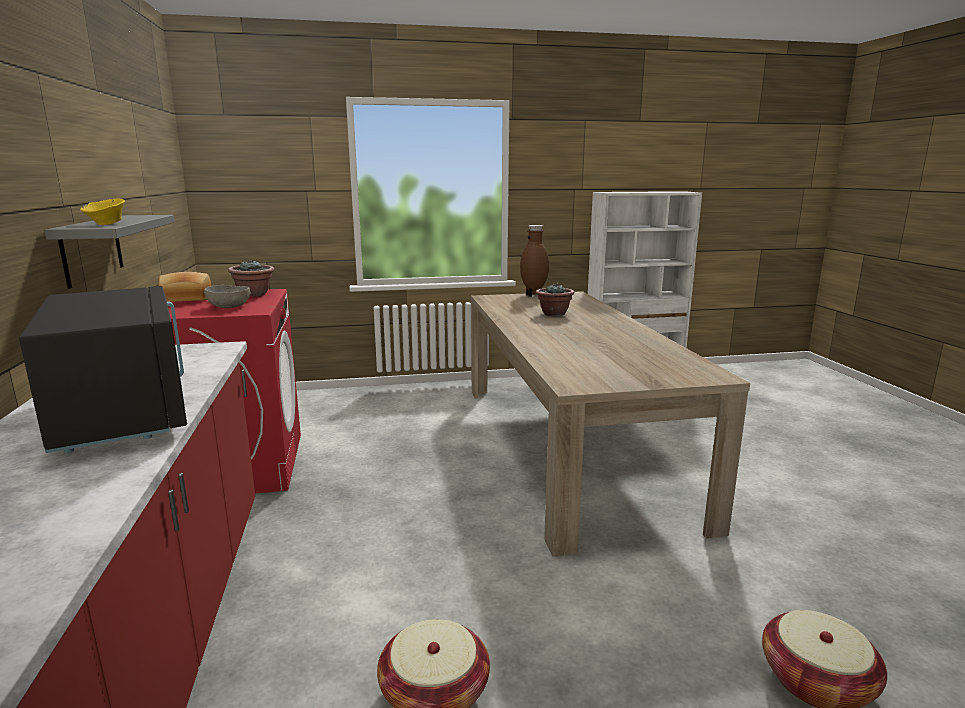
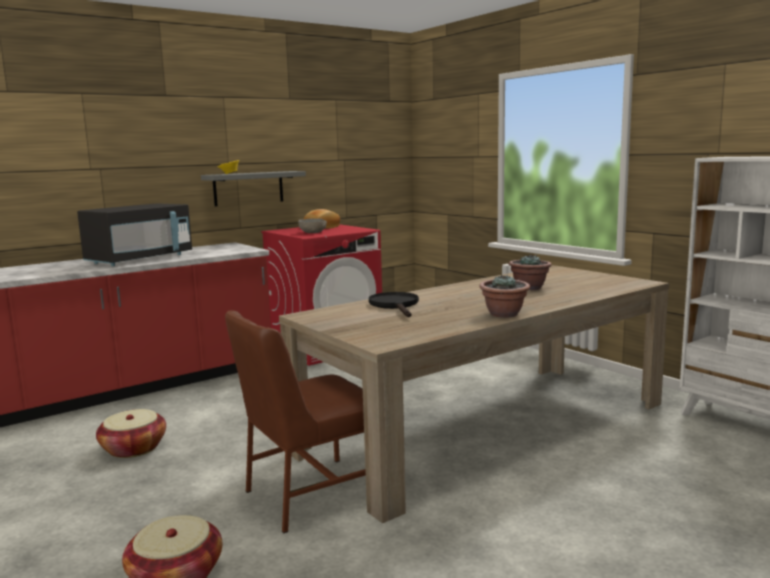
camera: 65 degrees right, 5 degrees down
potted plant [228,260,274,297] -> potted plant moved to [479,275,530,318]
brown vase [520,225,549,297] -> none
none -> brown chair [225,310,366,533]
none -> black frying pan [369,292,419,317]

